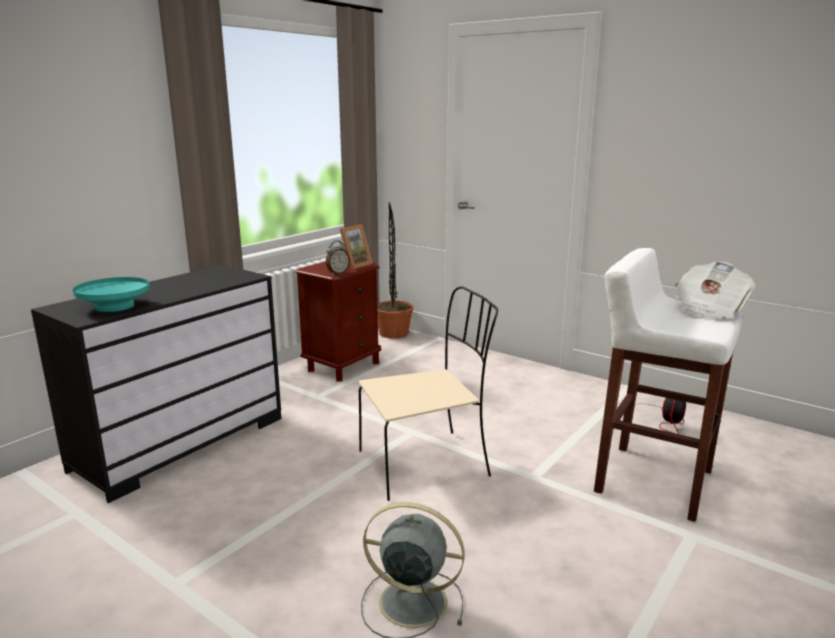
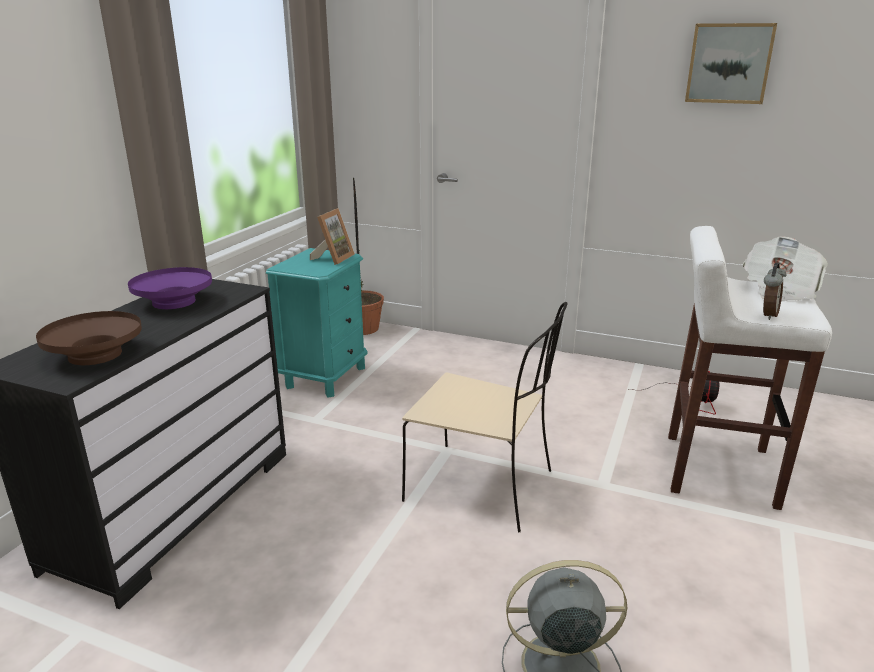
camera: 15 degrees left, 5 degrees up
turquoise bowl [73,277,150,312] -> brown bowl [36,311,142,366]
brown nightstand [295,261,381,382] -> turquoise nightstand [266,248,367,398]
alarm clock [326,241,350,275] -> alarm clock moved to [763,263,786,320]
beige chair [358,286,498,501] -> beige chair turned 60 degrees clockwise [402,302,567,532]
none -> purple bowl [128,267,212,309]
none -> picture [685,23,777,104]

